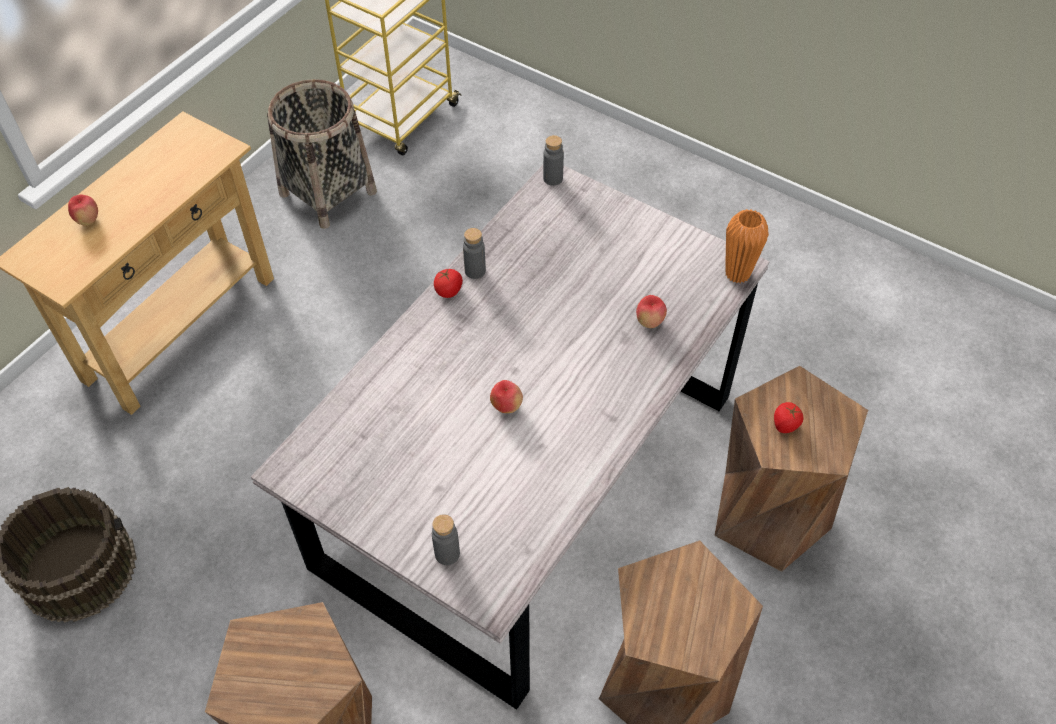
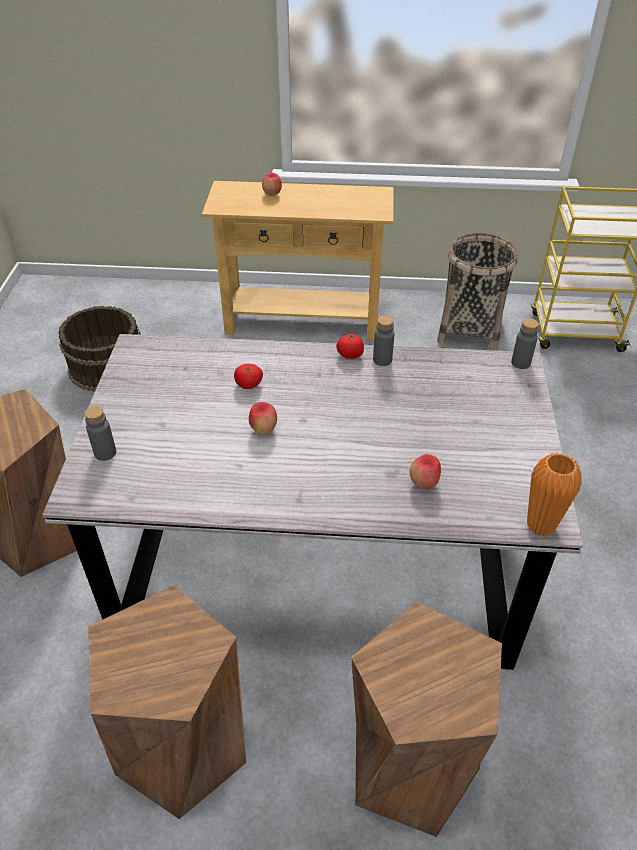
camera: 60 degrees right, 10 degrees down
tomato [774,402,803,433] -> tomato moved to [234,364,263,389]

